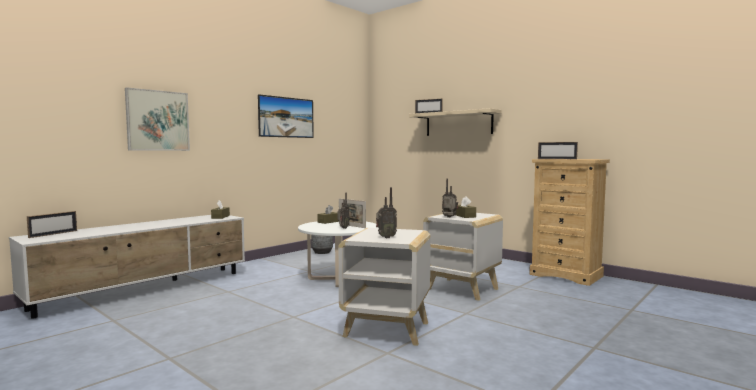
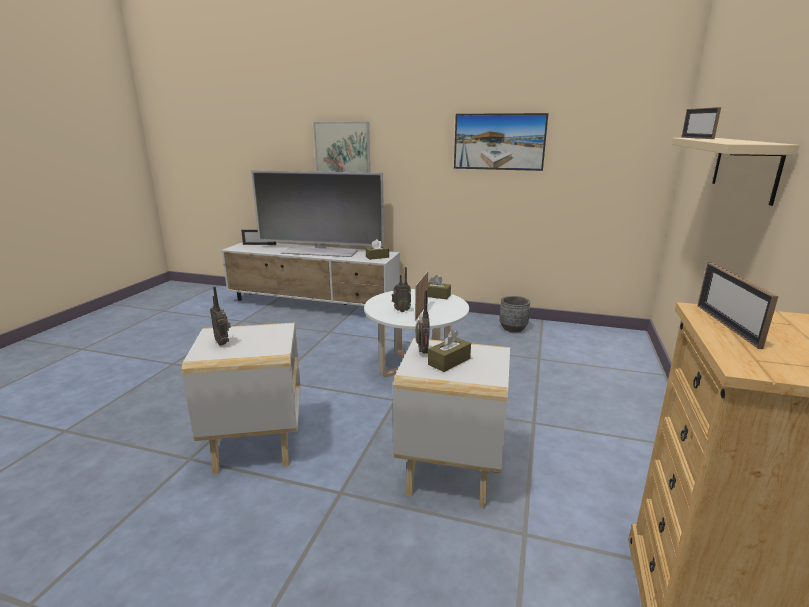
camera: 65 degrees right, 15 degrees up
none -> television [251,170,384,257]

